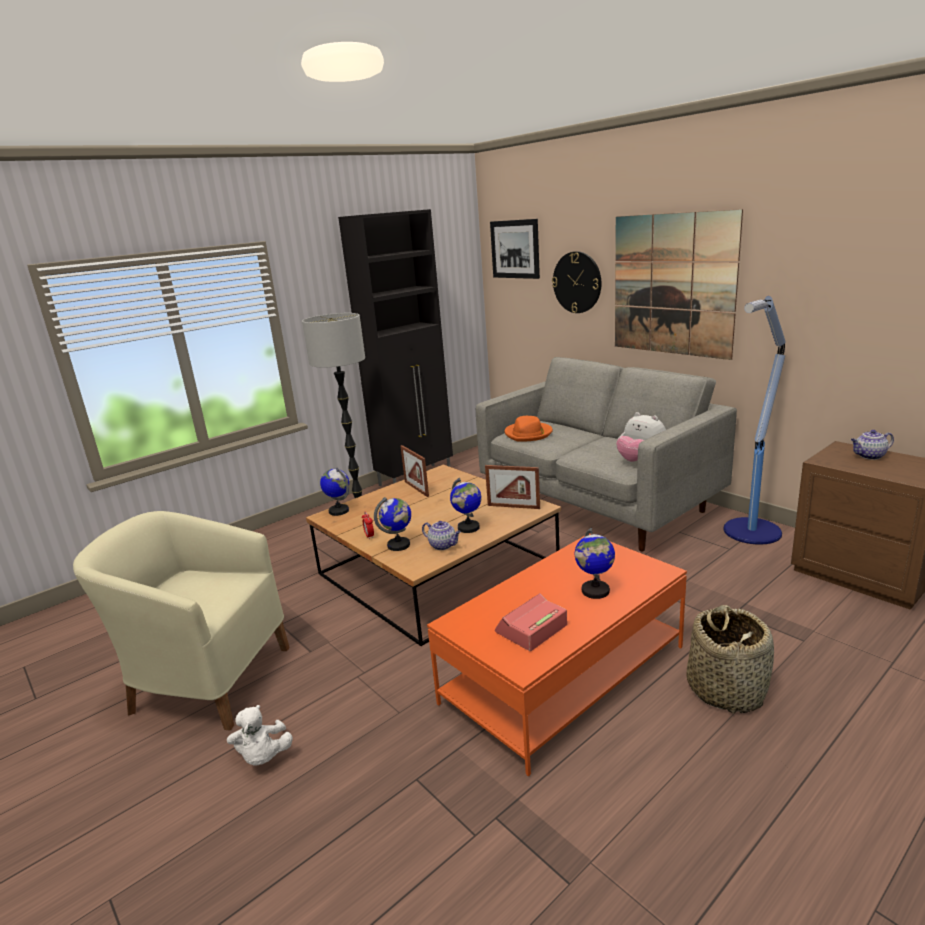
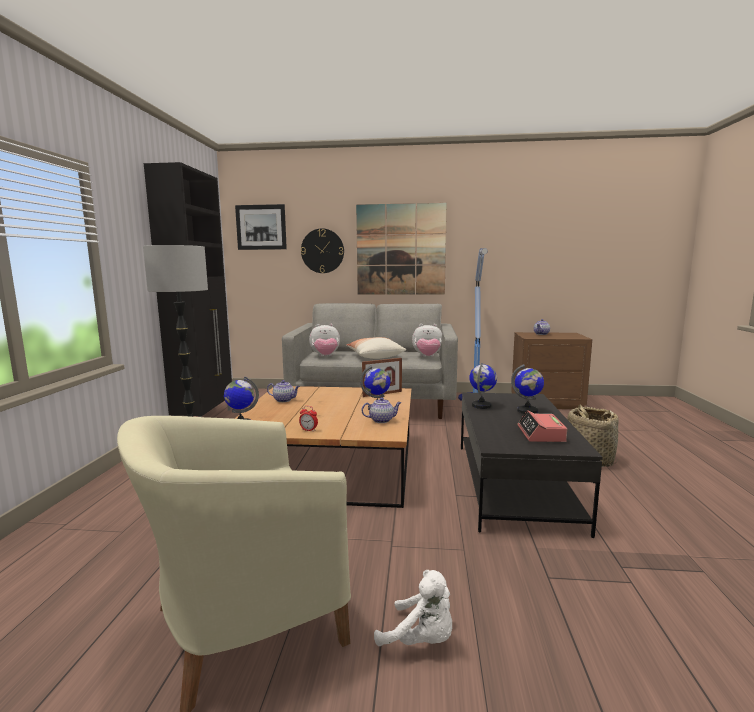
camera: 45 degrees left, 10 degrees down
globe [374,497,411,551] -> globe moved to [470,362,497,409]
picture frame [401,445,429,497] -> teapot [267,380,300,402]
orange coffee table [427,534,687,776] -> black coffee table [461,392,603,538]
orange hat [505,416,553,442] -> plush toy [309,324,340,357]
none -> pillow [346,337,406,359]

